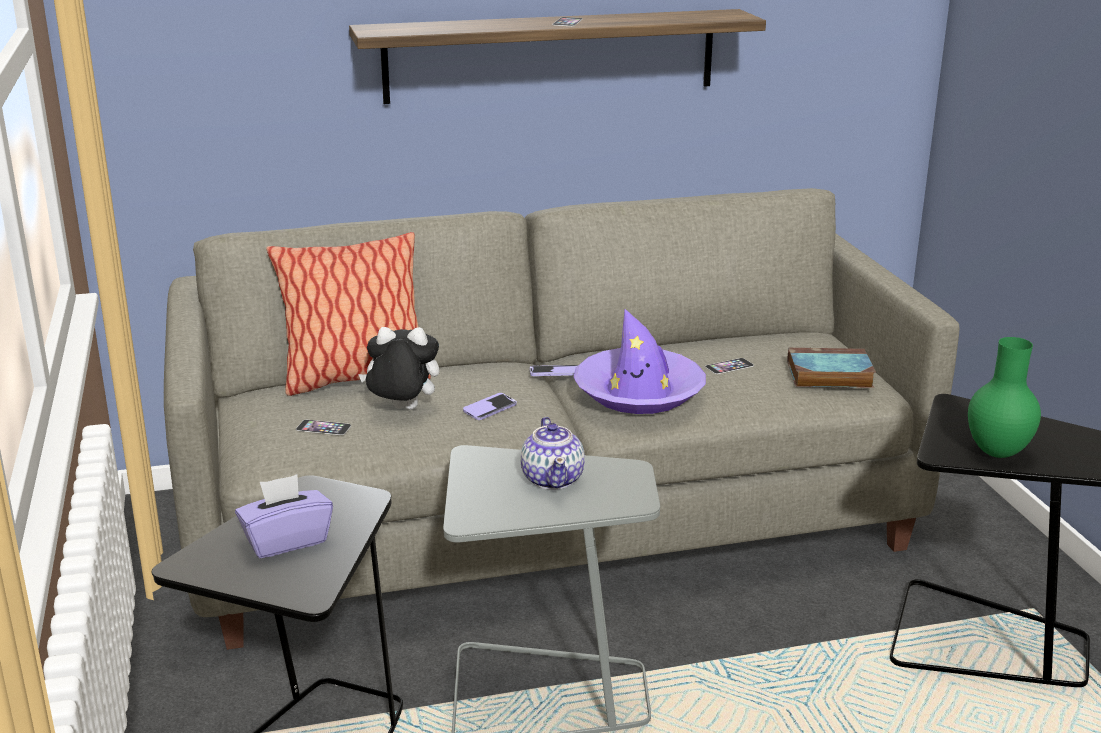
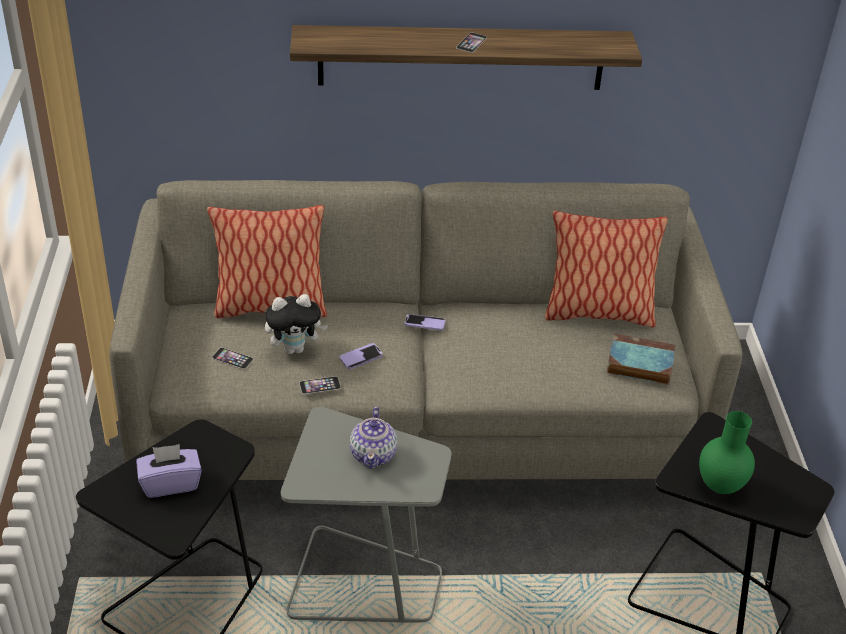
camera: 10 degrees right, 15 degrees up
plush toy [358,327,439,410] -> plush toy turned 150 degrees clockwise [265,294,328,354]
purple hat [573,309,706,414] -> none
phone [705,358,754,374] -> phone moved to [299,376,341,394]
none -> pillow [545,211,668,328]

